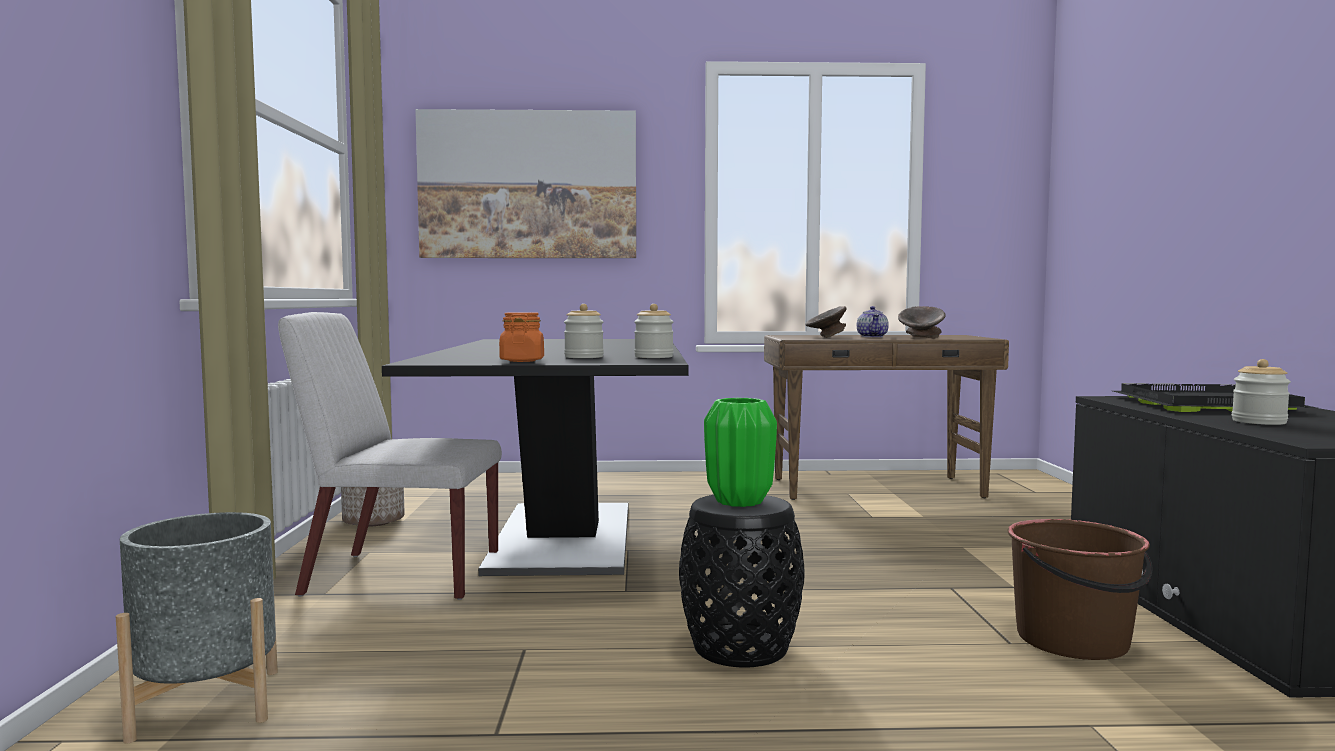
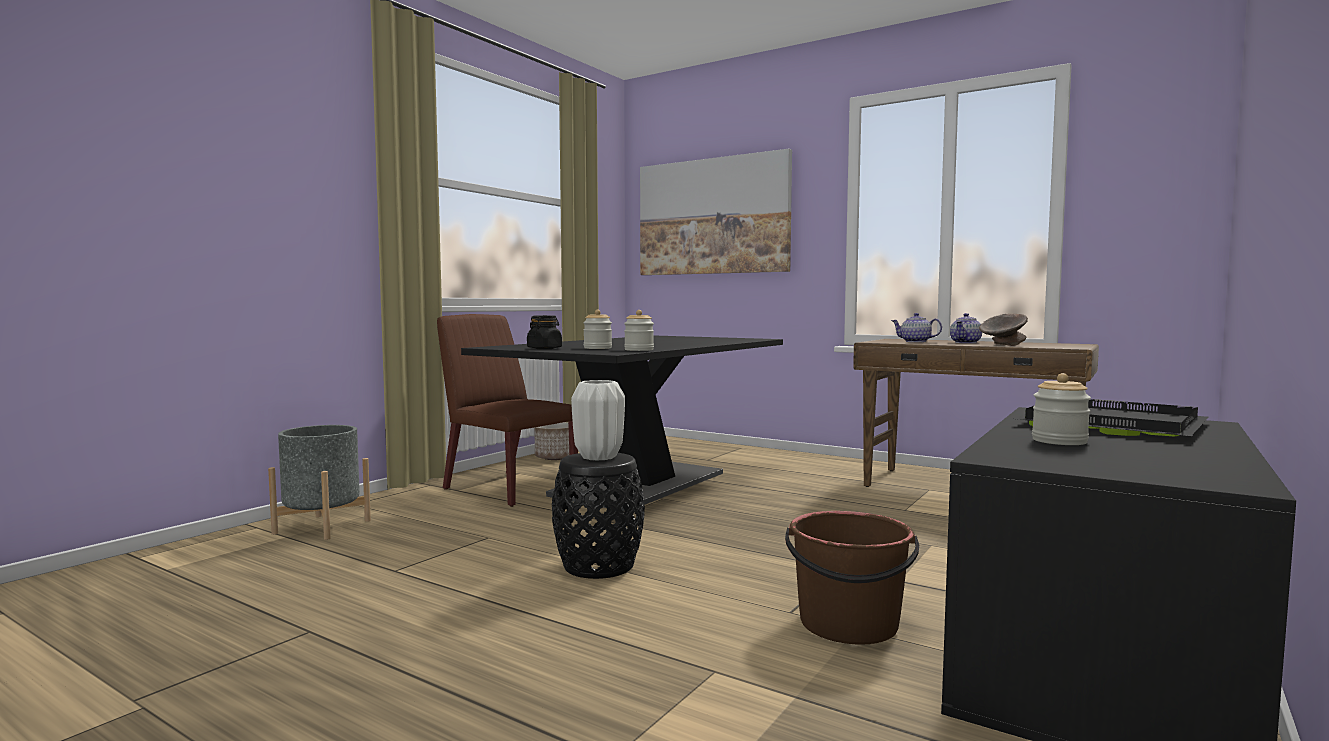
camera: 35 degrees right, 0 degrees up
white chair [278,312,502,600] -> brown chair [437,314,578,507]
orange jar [499,312,544,362] -> black jar [527,315,562,349]
green vase [704,398,777,507] -> white vase [571,380,625,461]
grey bowl [805,306,846,338] -> teapot [891,313,942,342]

